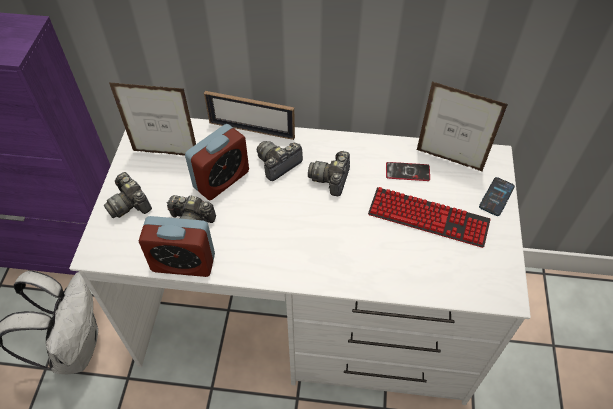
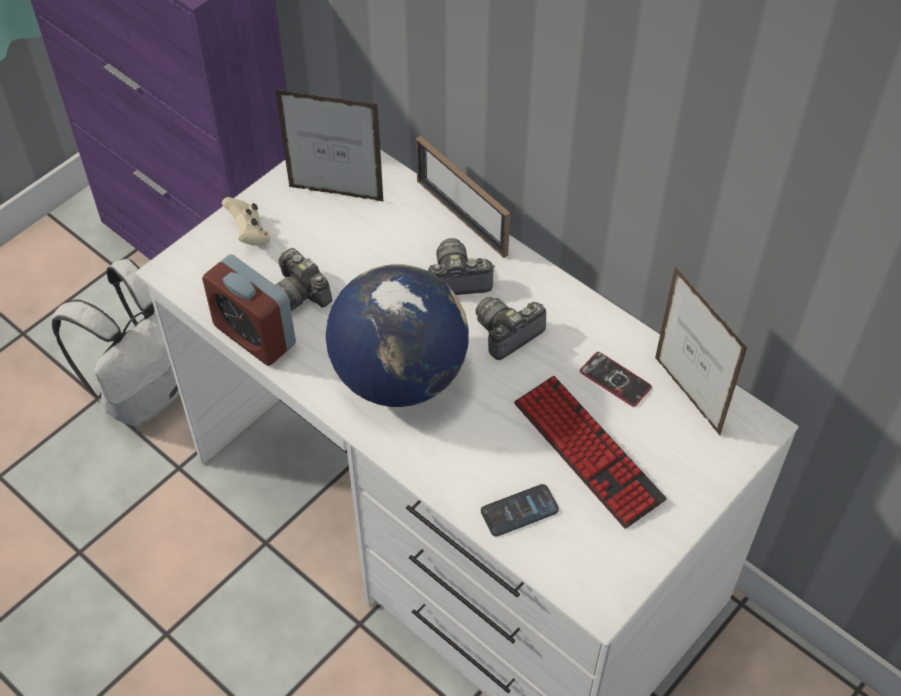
camera: 35 degrees right, 0 degrees up
camera [104,172,152,218] -> beige game controller [222,197,270,245]
picture frame [109,82,196,156] -> picture frame turned 150 degrees clockwise [275,89,384,202]
alarm clock [185,124,249,200] -> none
phone [479,177,515,216] -> phone moved to [481,484,559,537]
none -> globe [326,264,469,407]

